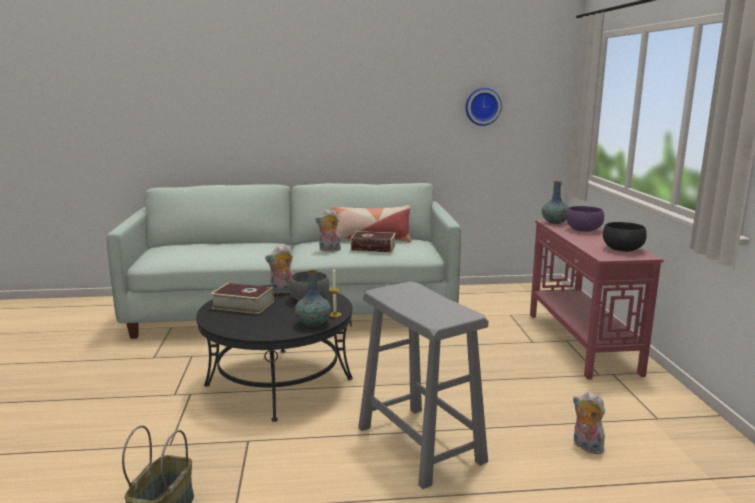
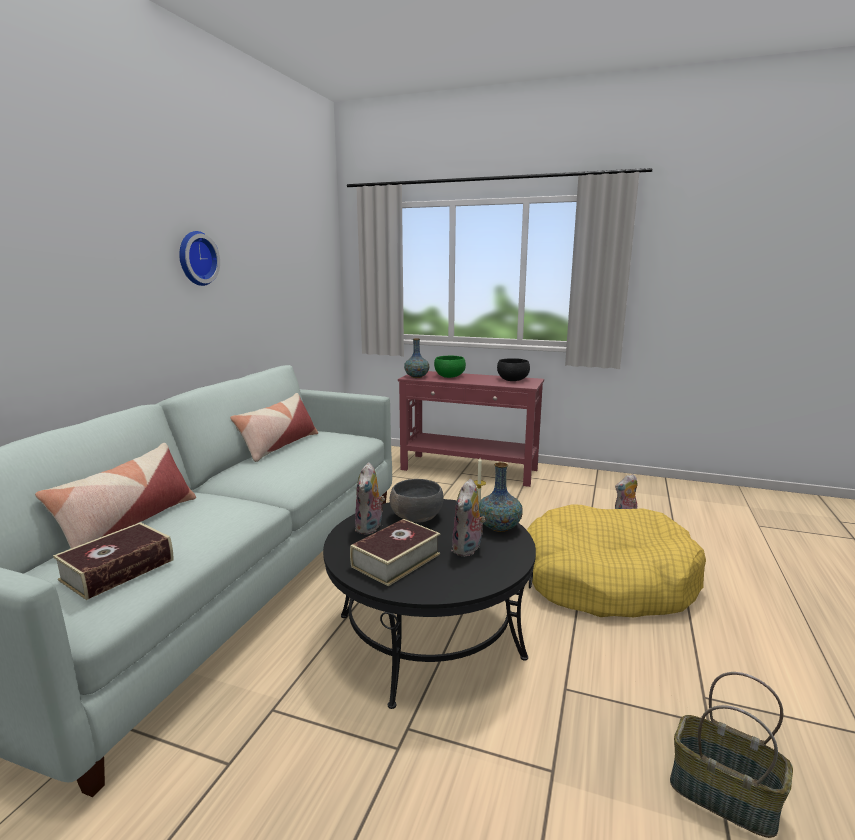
camera: 65 degrees left, 0 degrees up
plush toy [315,209,341,251] -> plush toy moved to [452,479,486,557]
book [351,231,396,252] -> book moved to [53,522,174,600]
grey stool [358,282,488,489] -> yellow dog bed [527,505,706,617]
wall clock [465,88,502,126] -> wall clock moved to [179,231,220,286]
purple bowl [566,206,604,232] -> green bowl [434,356,466,378]
none -> pillow [35,443,196,549]

